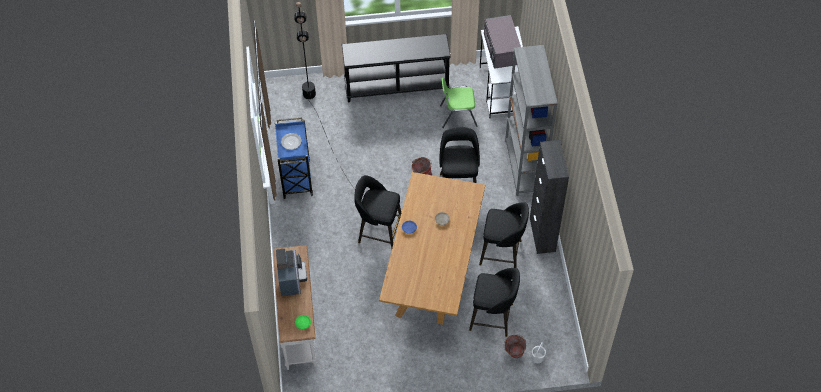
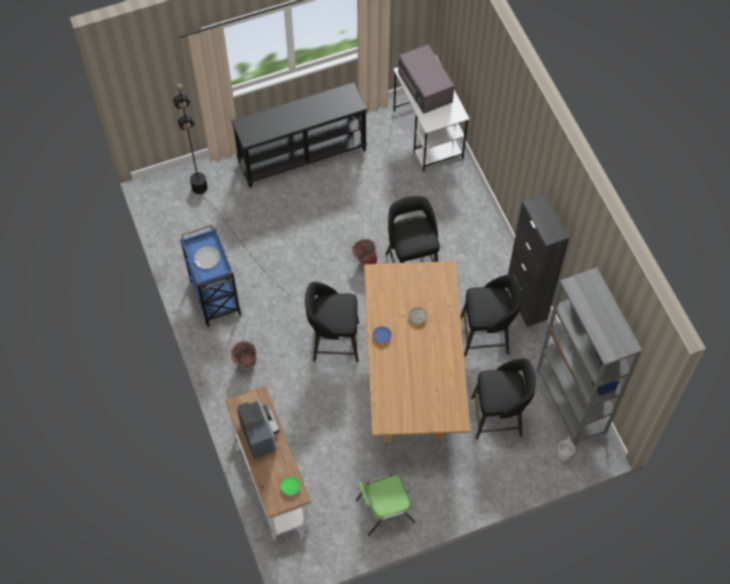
camera: 15 degrees left, 5 degrees up
green chair [440,78,478,128] -> green chair moved to [356,474,415,536]
bucket [504,334,526,358] -> bucket moved to [230,341,256,368]
grey bookcase [505,45,558,196] -> grey bookcase moved to [536,268,643,446]

